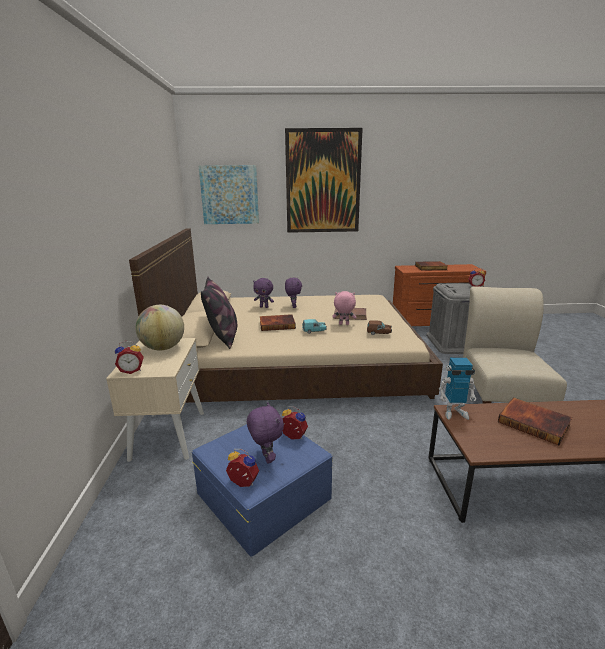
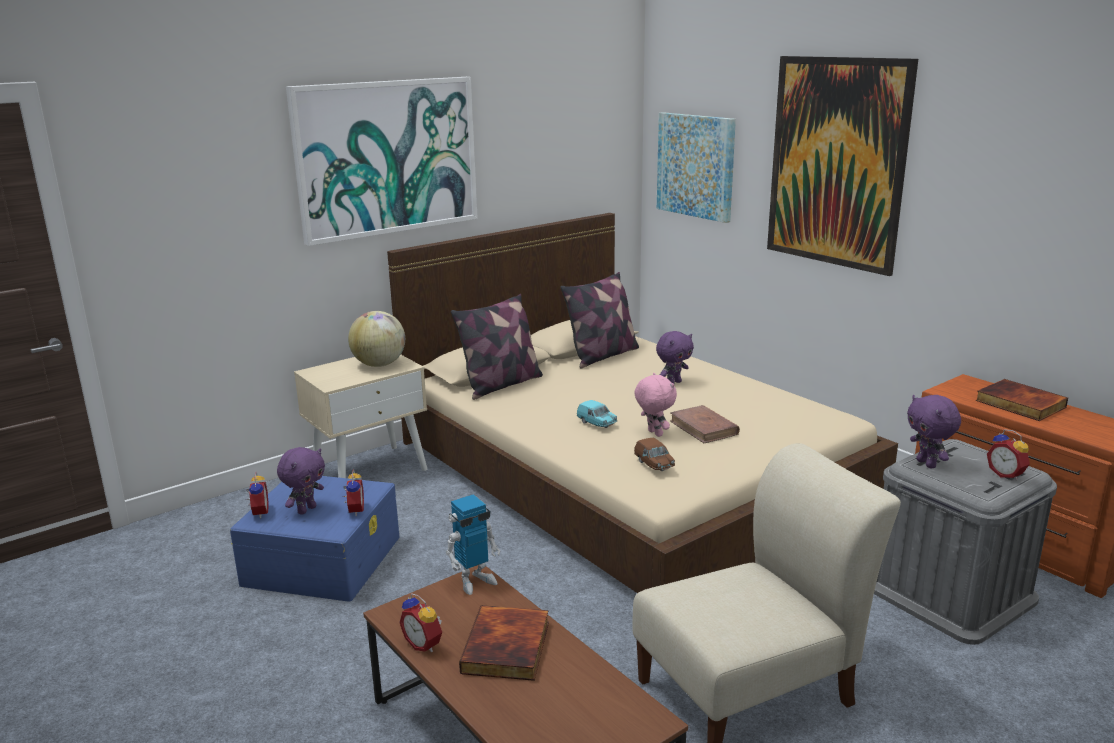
camera: 55 degrees right, 0 degrees up
alarm clock [115,341,144,374] -> alarm clock moved to [399,593,442,652]
purple plush toy [253,278,274,308] -> purple plush toy moved to [907,395,961,468]
book [260,314,296,331] -> none
toy robot [439,358,476,420] -> toy robot turned 90 degrees counterclockwise [445,494,500,595]
none -> picture [286,77,478,246]
none -> pillow [561,272,639,368]

